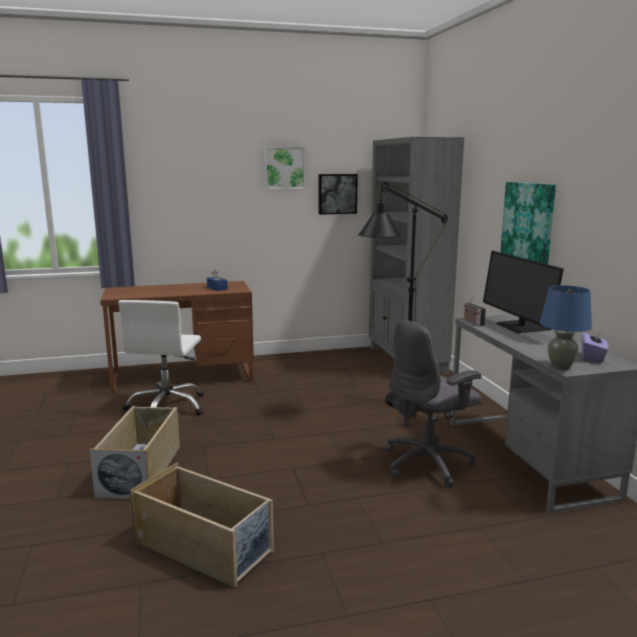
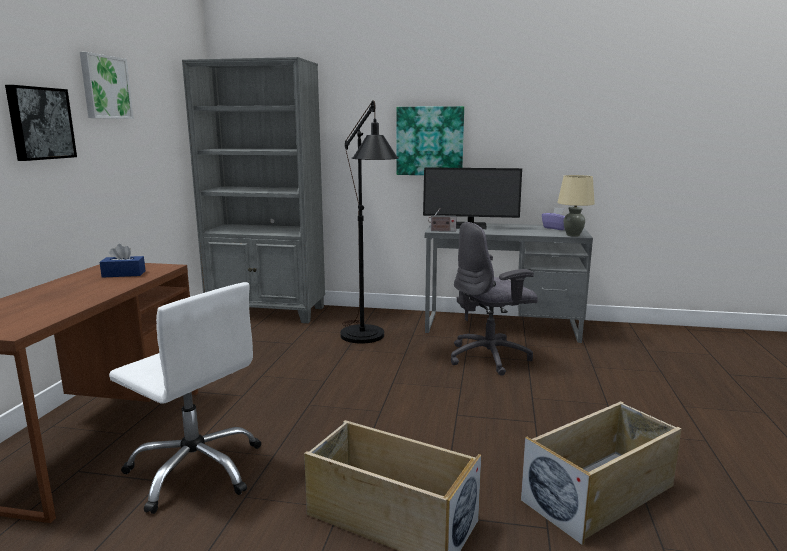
camera: 65 degrees left, 0 degrees up
picture [319,174,358,215] -> picture moved to [5,85,77,161]
grey office chair [385,320,482,488] -> grey office chair turned 75 degrees clockwise [451,222,538,376]
blue table lamp [540,285,592,370] -> beige table lamp [557,175,595,237]

